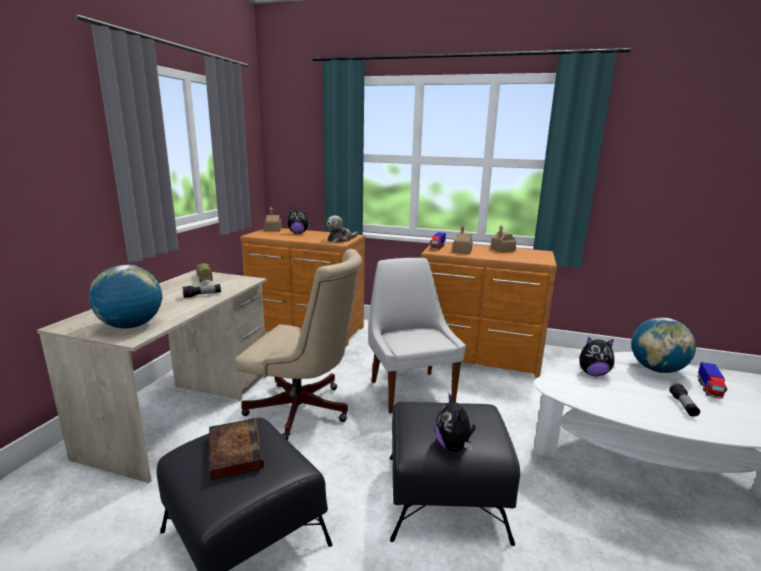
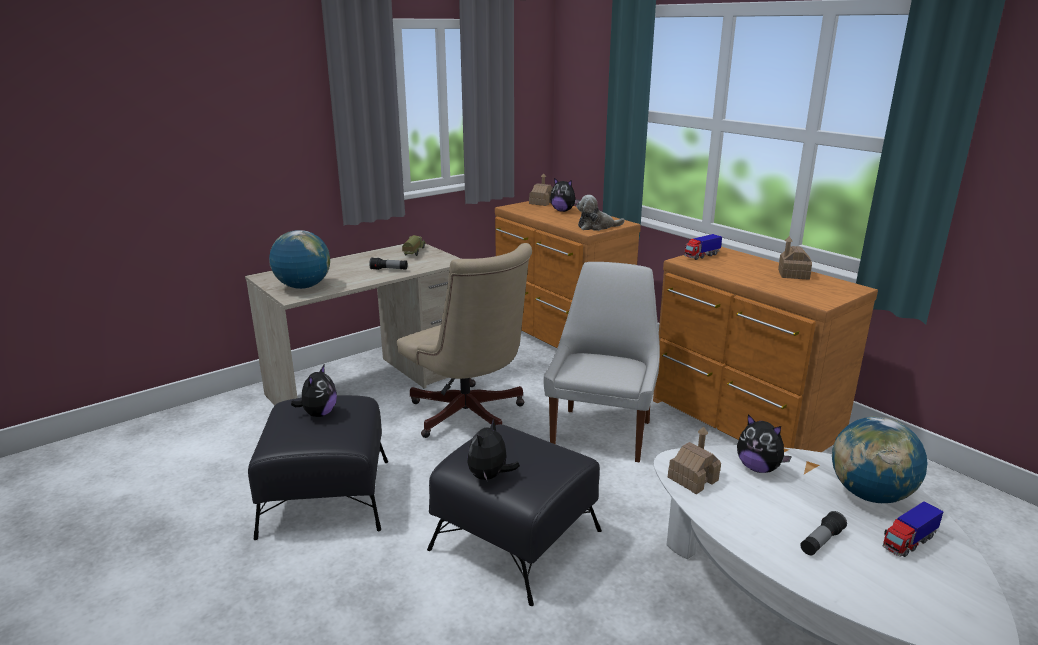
camera: 35 degrees right, 5 degrees up
book [209,418,264,481] -> plush toy [291,365,337,417]
toy house [452,224,473,254] -> toy house moved to [668,427,721,494]

